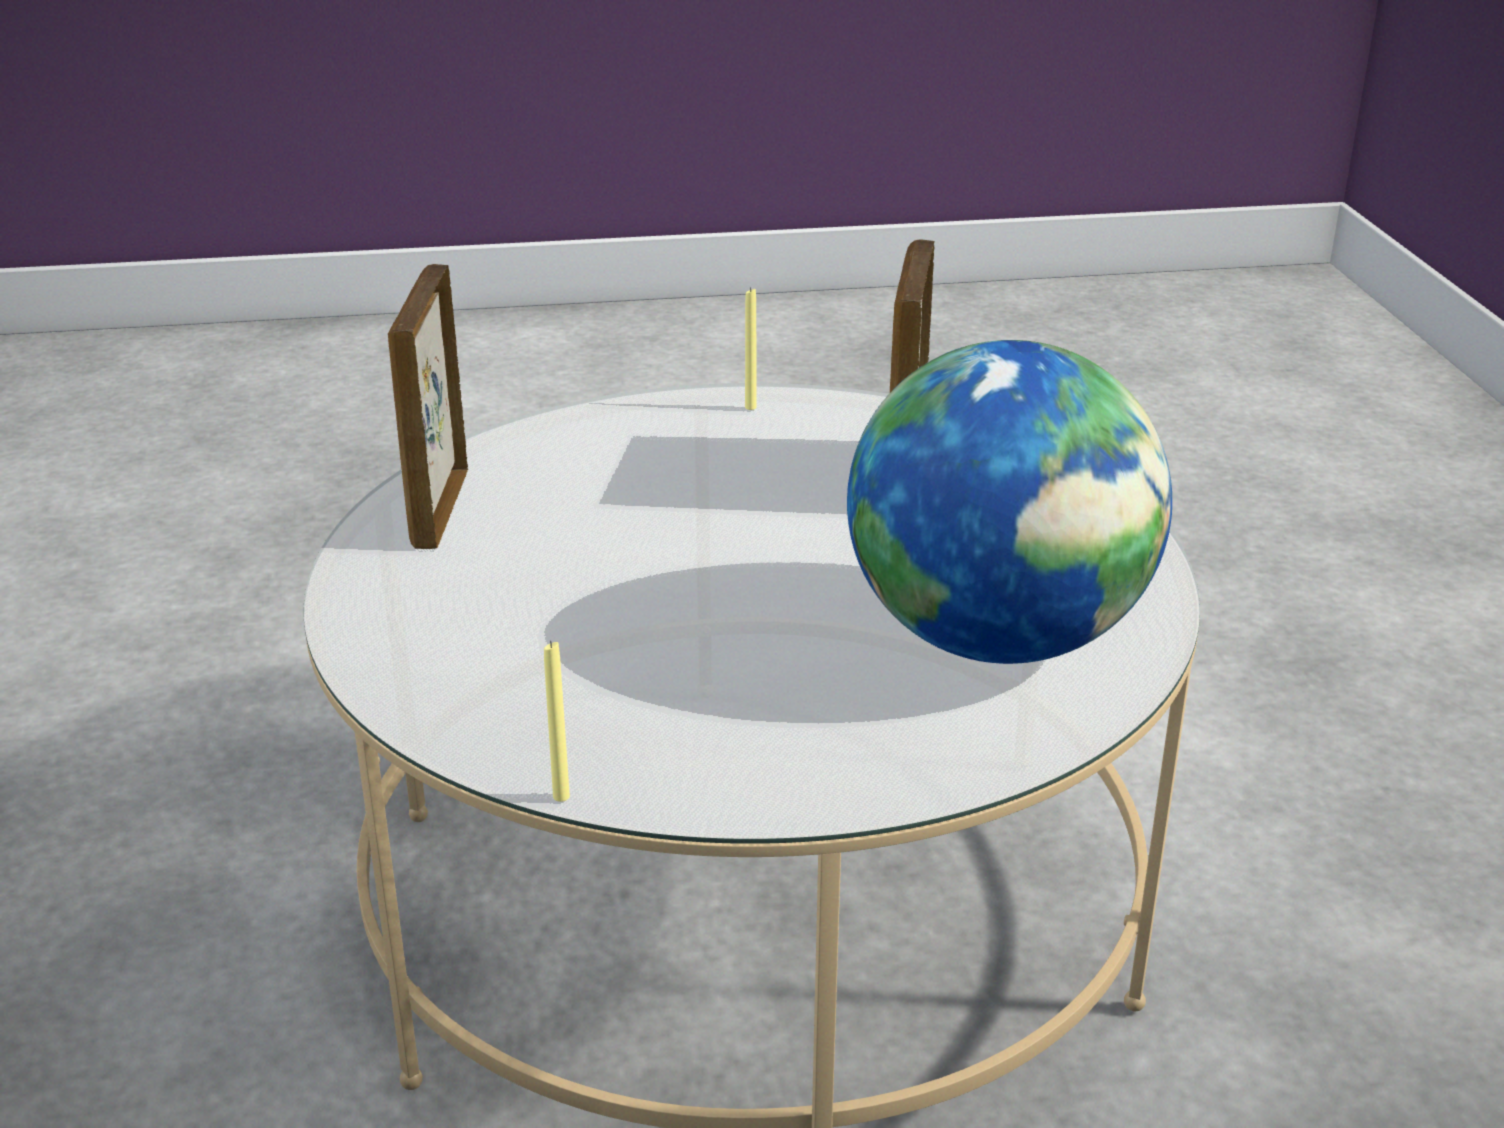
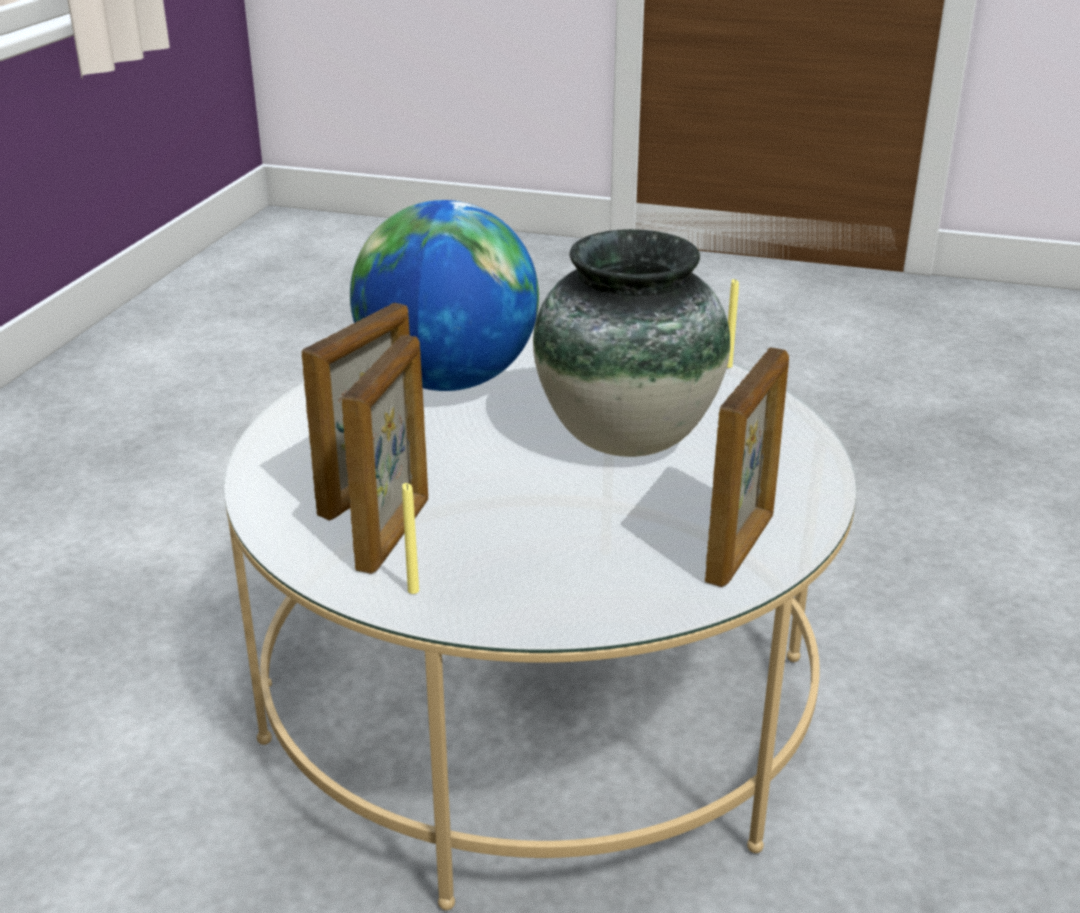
camera: 155 degrees left, 0 degrees up
none -> picture frame [342,335,428,574]
none -> vase [533,229,730,457]

